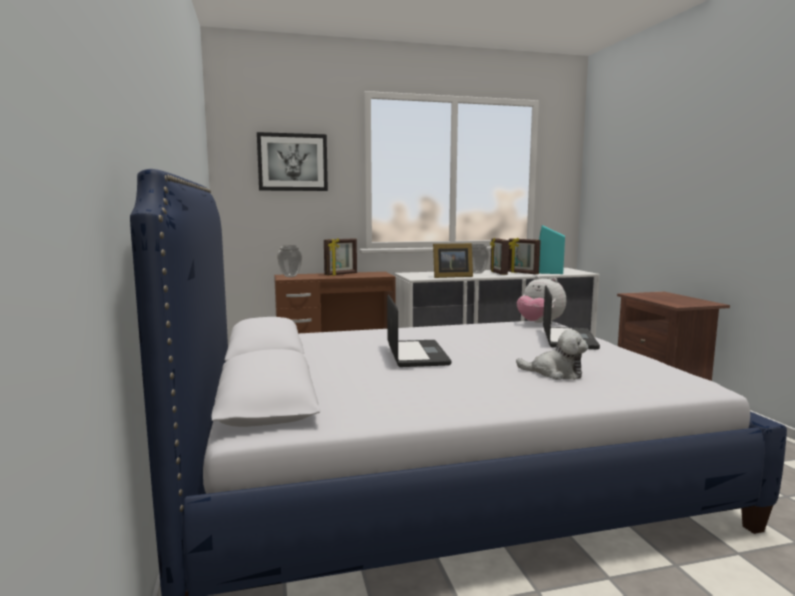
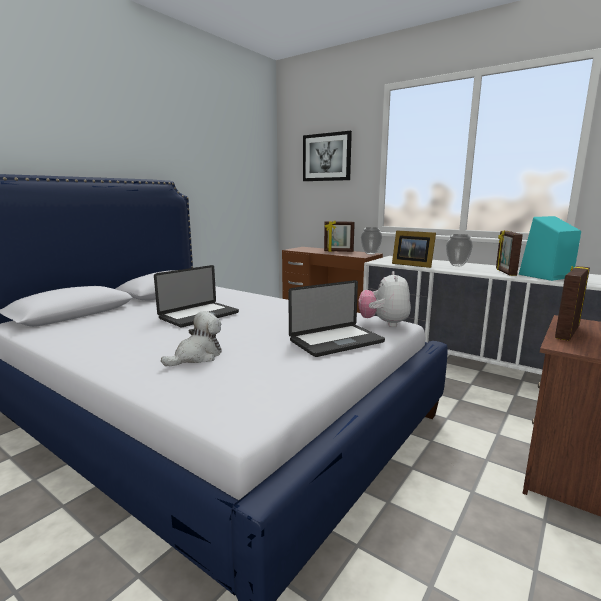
camera: 50 degrees right, 5 degrees up
vase [277,245,302,277] -> vase moved to [361,227,382,255]
picture frame [490,238,509,275] -> picture frame moved to [555,266,590,341]
plush toy [516,329,589,380] -> plush toy turned 120 degrees counterclockwise [161,311,222,366]

